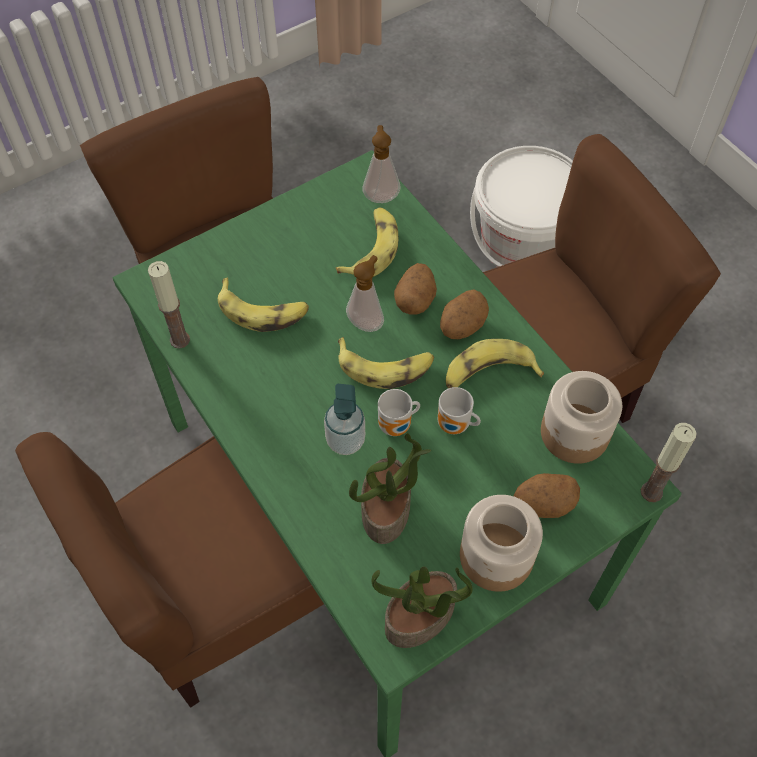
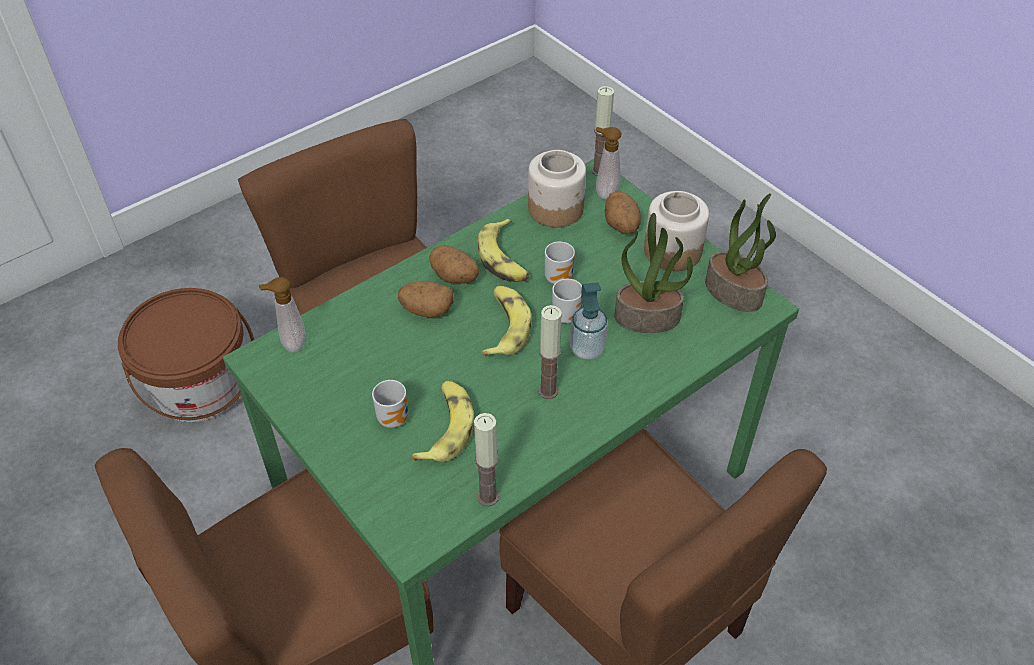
camera: 95 degrees left, 10 degrees down
banana [336,208,398,277] -> none
soap dispenser [346,255,384,332] -> soap dispenser moved to [596,127,622,199]
white bucket [470,146,573,267] -> brown bucket [118,288,254,422]
none -> mug [372,380,408,428]
none -> candle [538,305,562,399]

